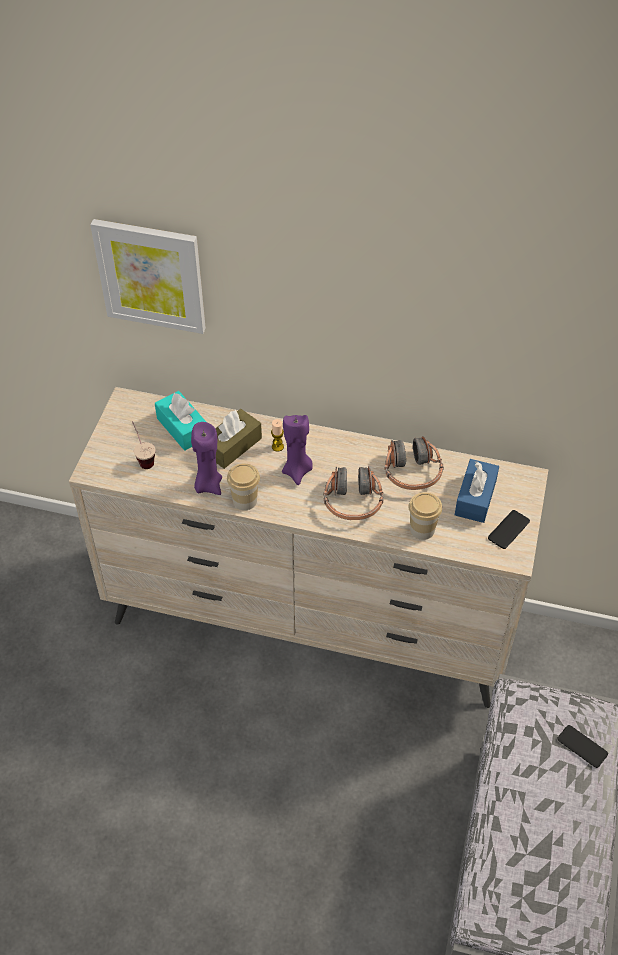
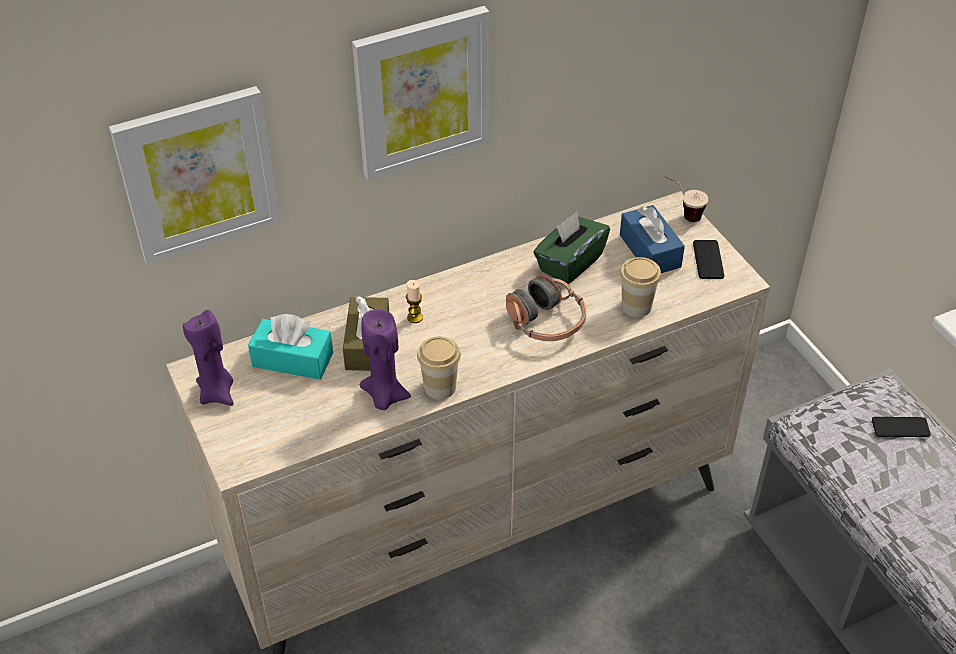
camera: 40 degrees left, 5 degrees down
cup [132,421,155,469] -> cup moved to [665,176,708,222]
purple candle [282,415,312,485] -> purple candle moved to [183,310,234,406]
headphones [385,436,444,490] -> green tissue box [533,212,610,284]
none -> picture [352,6,490,180]

